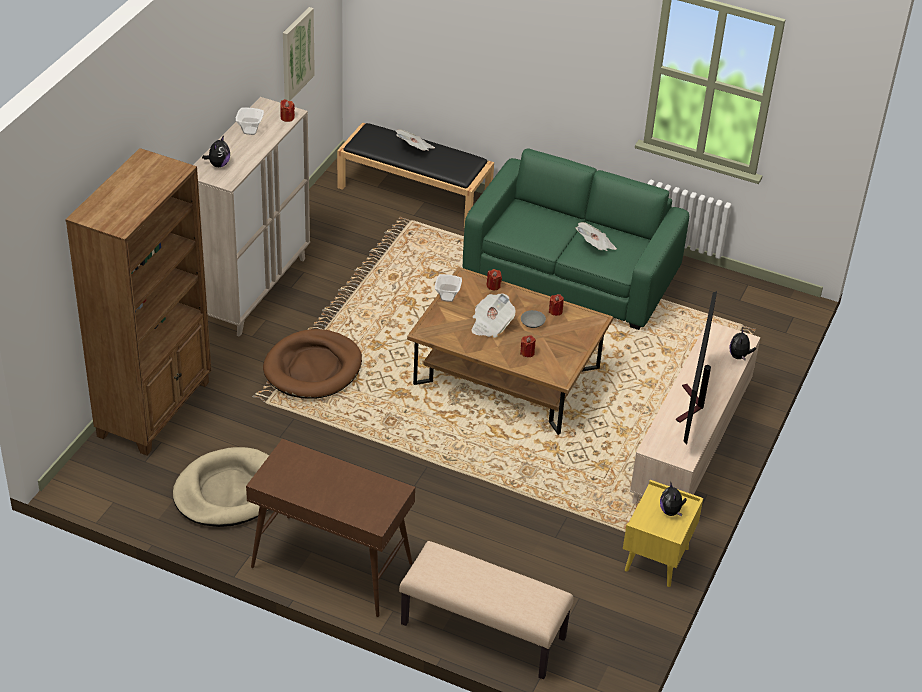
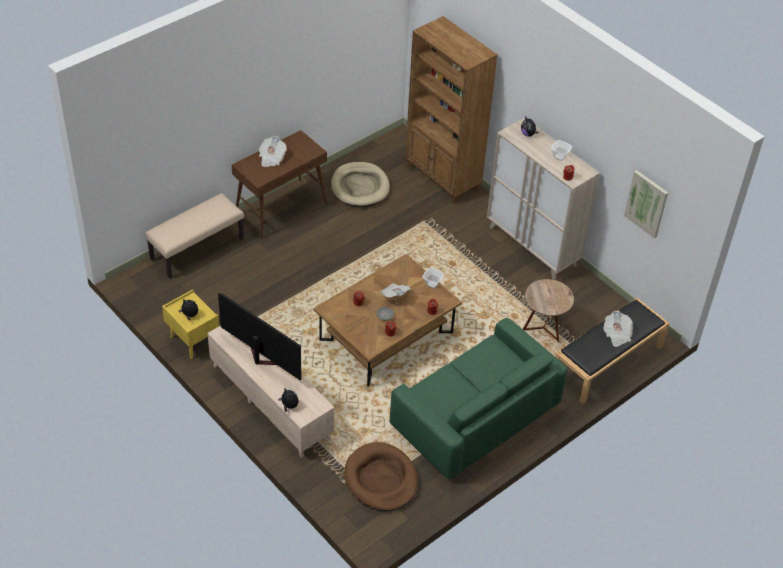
camera: 115 degrees right, 5 degrees up
brown dog bed [263,329,362,399] -> brown dog bed moved to [344,442,418,511]
newspaper [576,222,617,251] -> newspaper moved to [259,136,287,167]
none -> brown side table [523,279,574,342]

